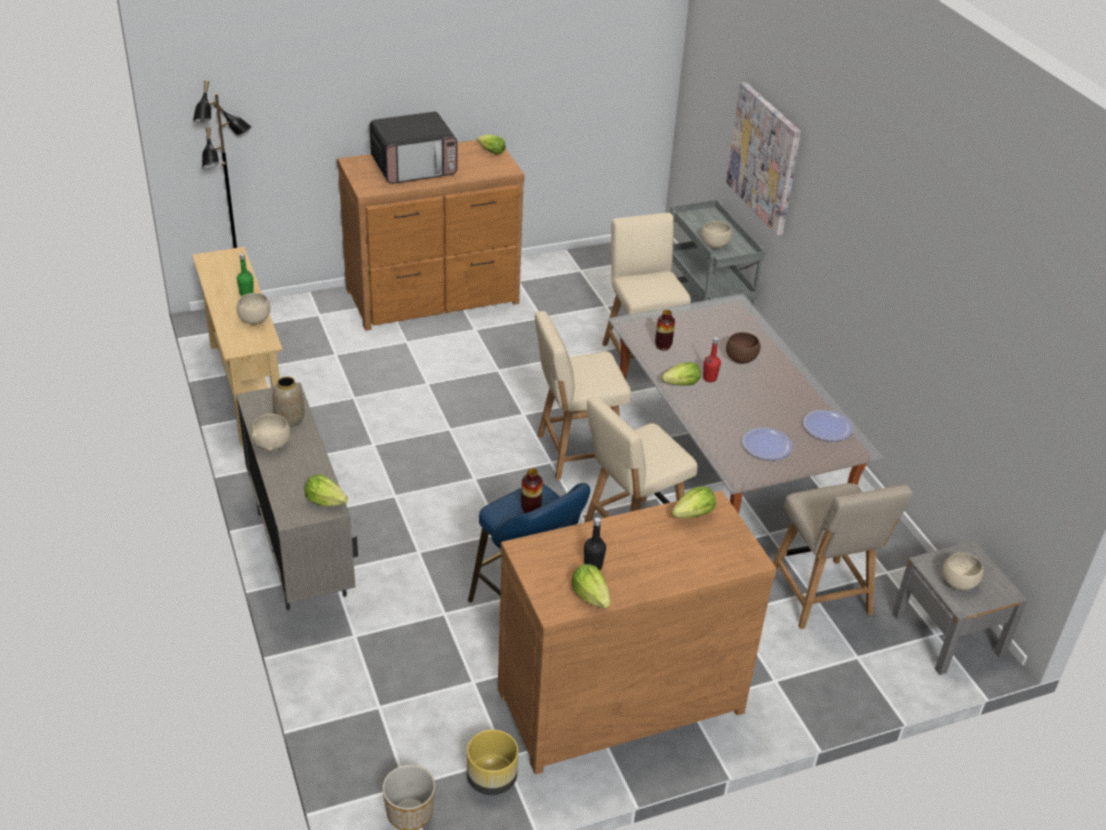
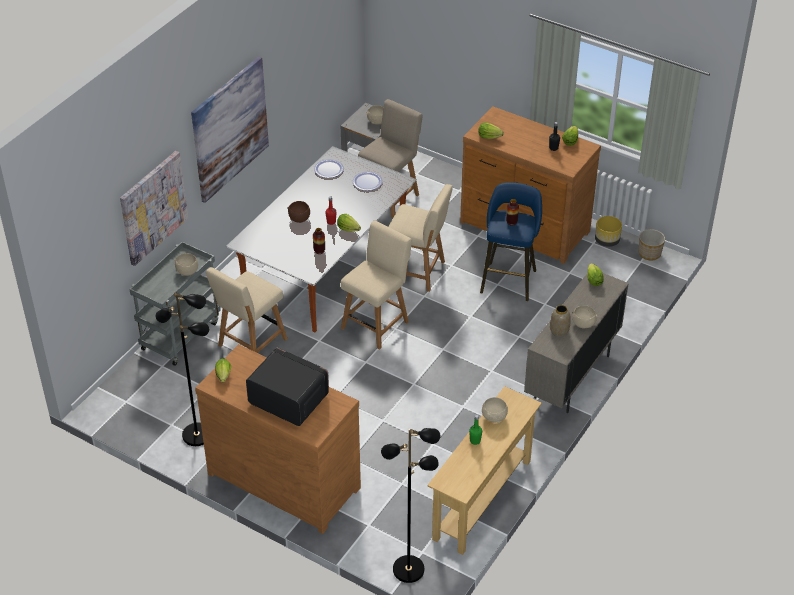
camera: 125 degrees left, 5 degrees up
beige chair [535,311,631,480] -> beige chair turned 90 degrees counterclockwise [341,221,412,350]
none -> black floor lamp [156,292,209,446]
none -> picture [191,57,269,203]

